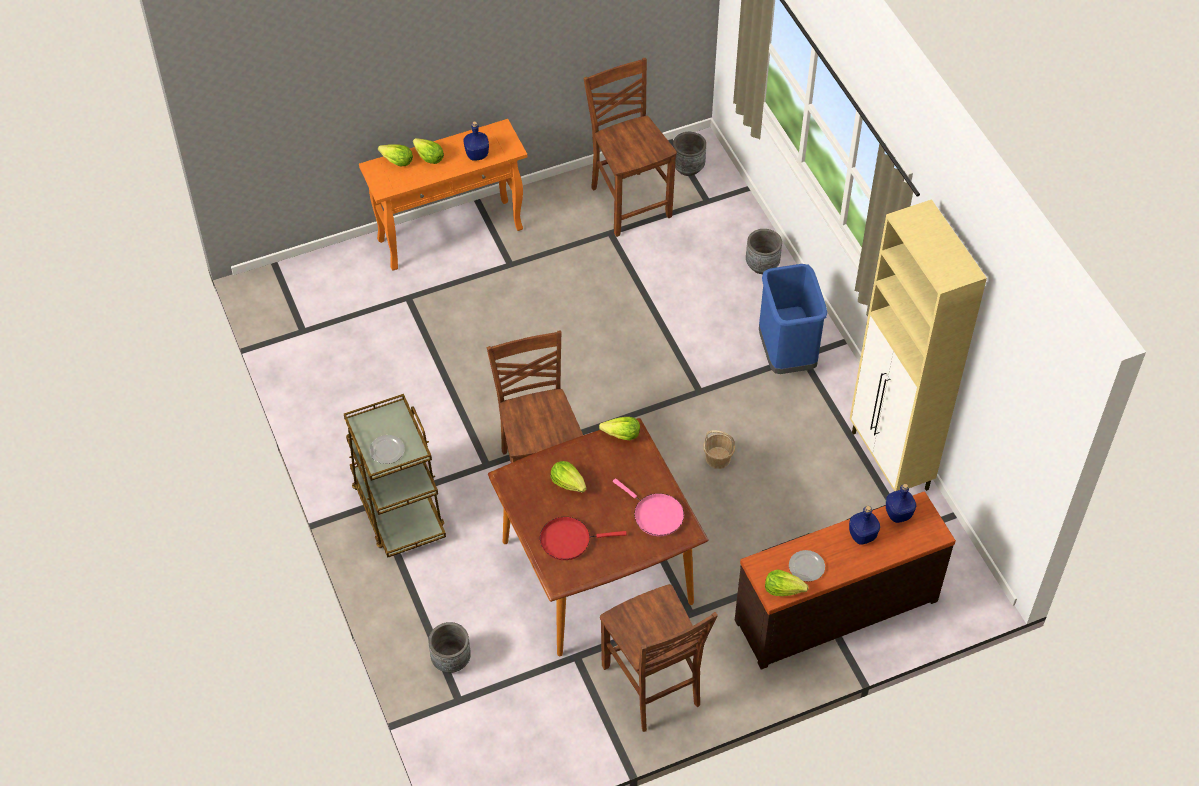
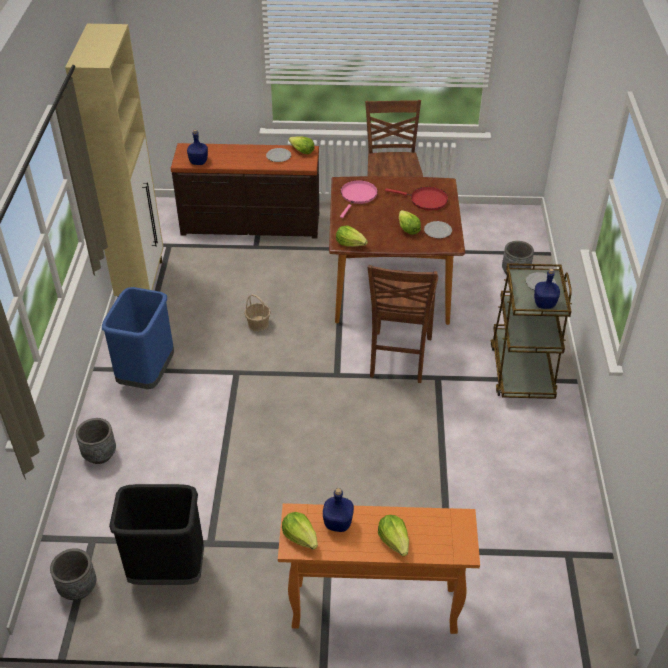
camera: 155 degrees left, 10 degrees down
lettuce [378,144,413,166] -> lettuce moved to [282,512,318,550]
brown chair [583,58,677,237] -> black trash can [109,484,204,585]
pink frying pan [613,479,684,536] -> pink frying pan turned 45 degrees clockwise [340,180,378,218]
blue bottle [849,506,880,545] -> blue bottle moved to [534,269,560,309]
none -> plate [424,221,452,238]

